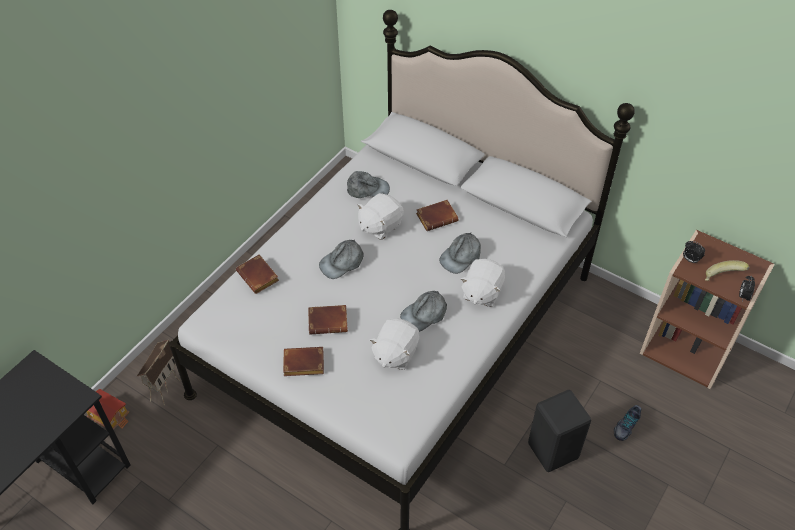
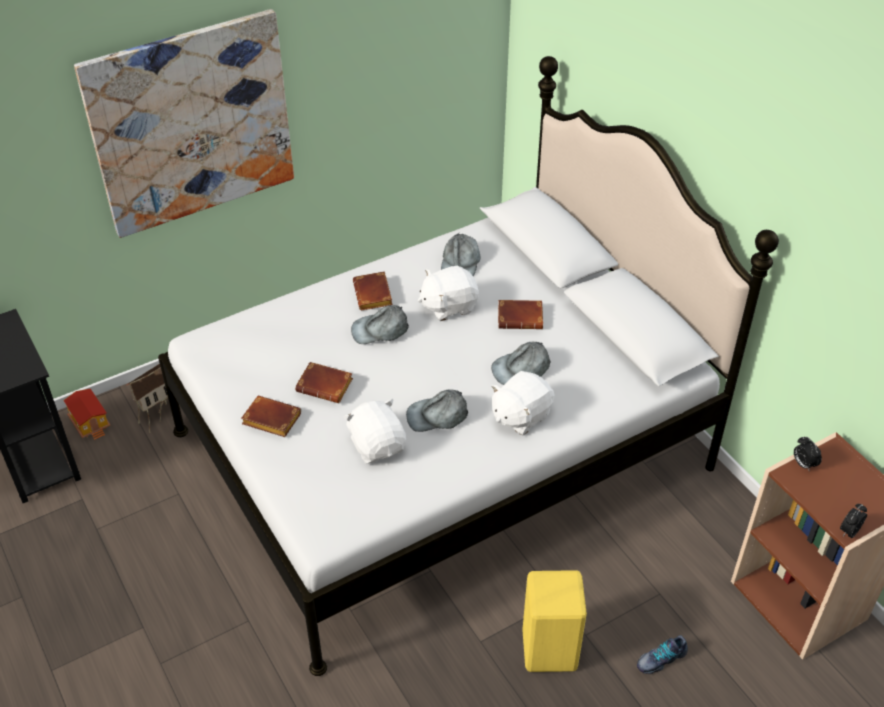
camera: 25 degrees right, 5 degrees down
brown book [236,255,279,294] -> brown book moved to [353,271,393,310]
grey cap [347,171,390,198] -> grey cap turned 75 degrees clockwise [441,233,481,276]
white plush toy [370,318,419,370] -> white plush toy turned 105 degrees clockwise [343,399,406,464]
black stool [528,390,591,472] -> yellow stool [522,570,587,672]
banana [705,260,749,281] -> none
none -> picture [74,9,294,238]

